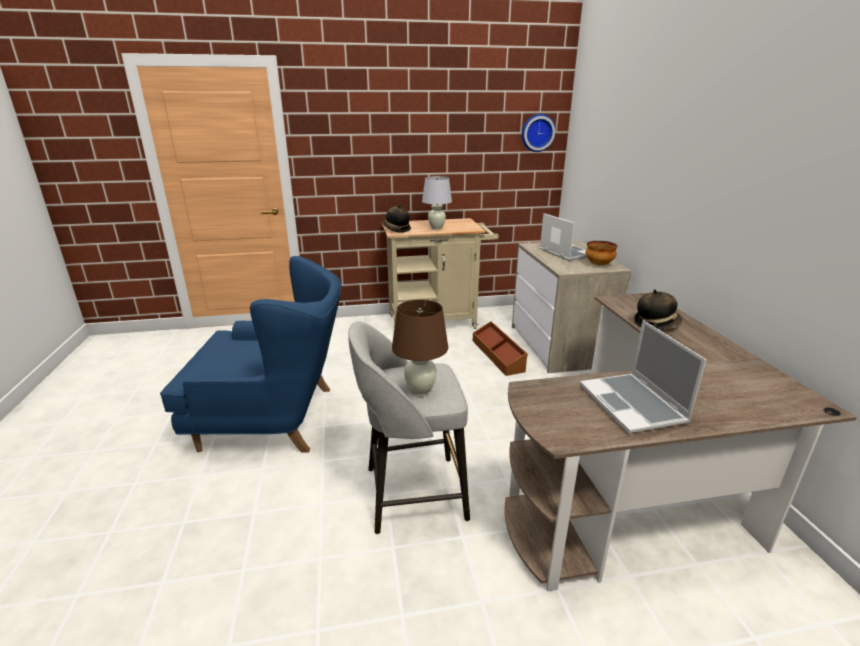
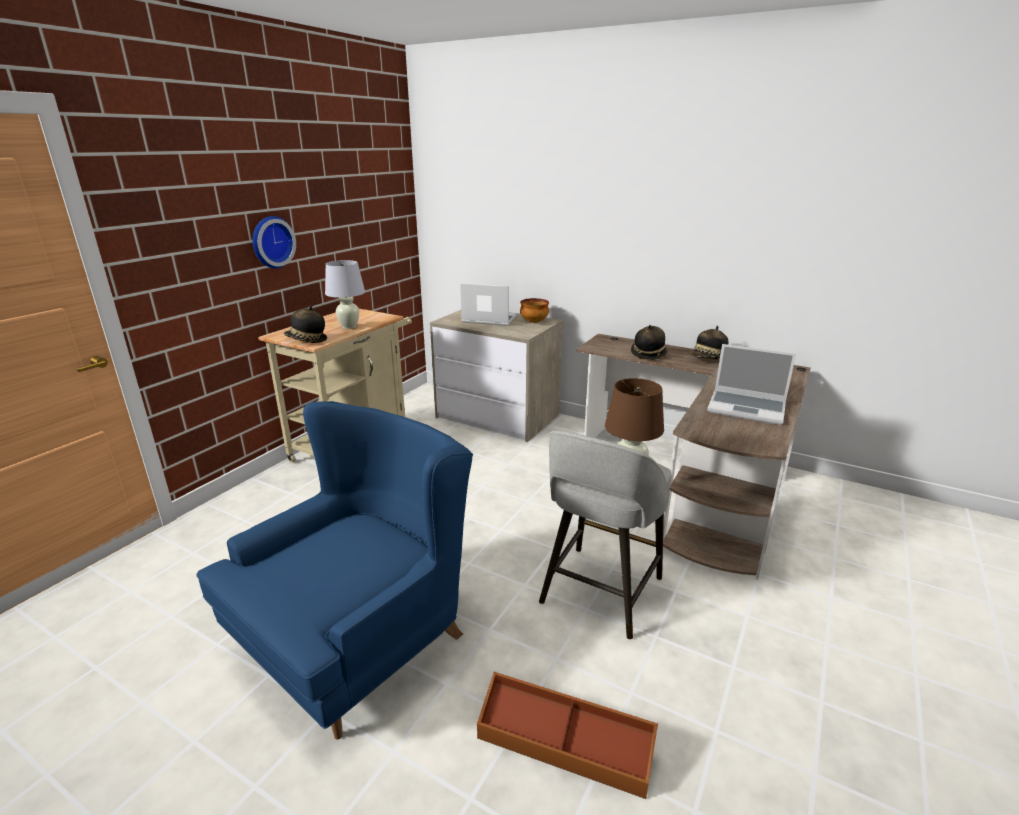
camera: 50 degrees left, 0 degrees up
brown storage box [473,321,528,376] -> brown storage box moved to [477,672,658,799]
wall clock [522,114,556,152] -> wall clock moved to [253,216,296,269]
none -> hat [690,326,728,359]

